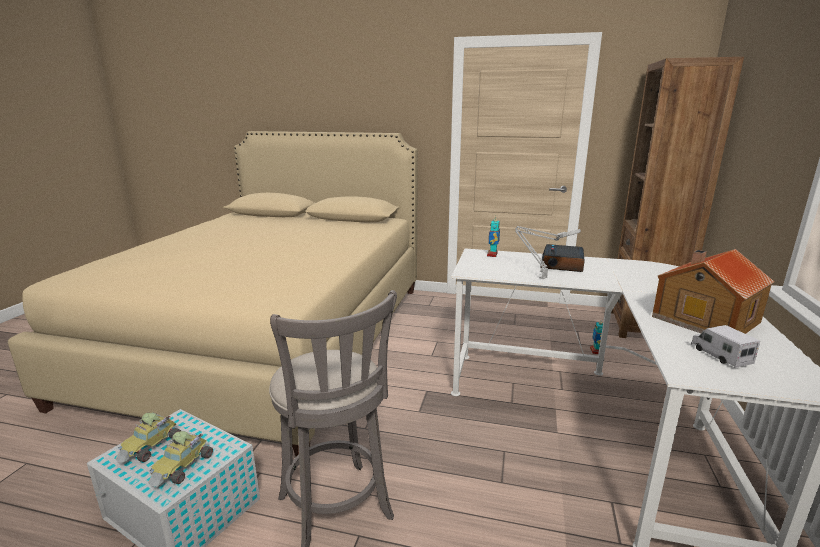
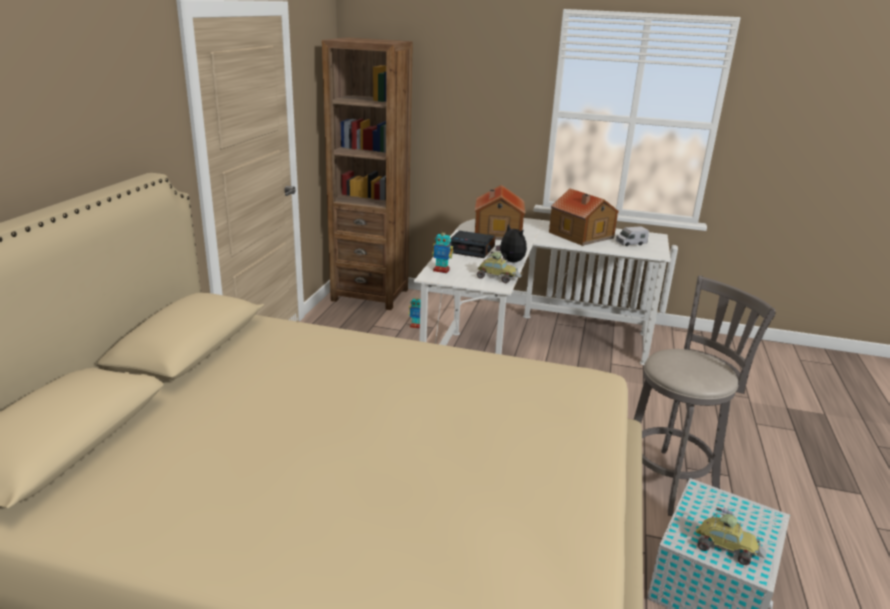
camera: 90 degrees left, 5 degrees up
toy car [148,431,213,486] -> toy car moved to [477,252,522,283]
grey table lamp [515,226,581,279] -> plush toy [495,224,527,262]
none -> toy house [475,185,525,240]

